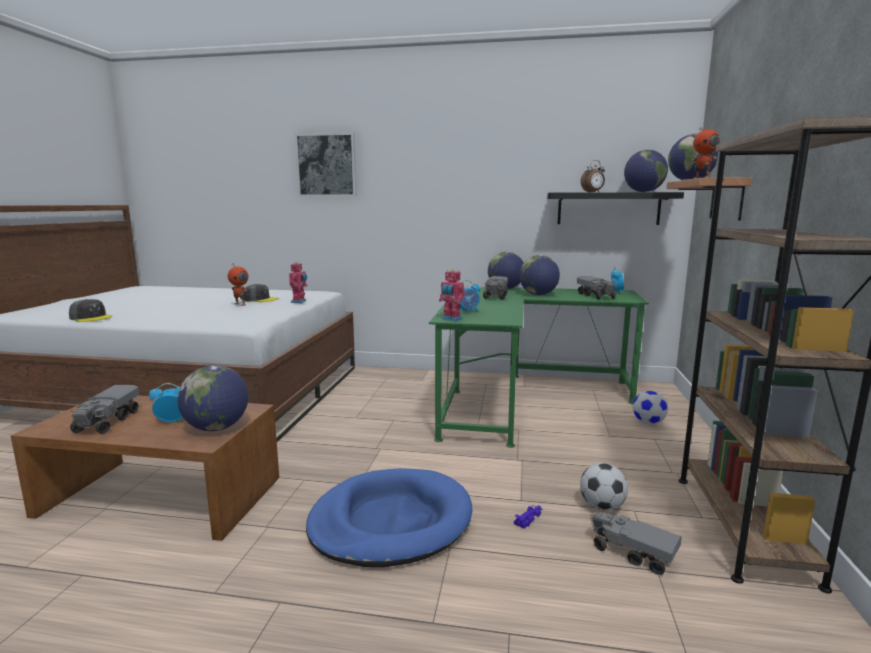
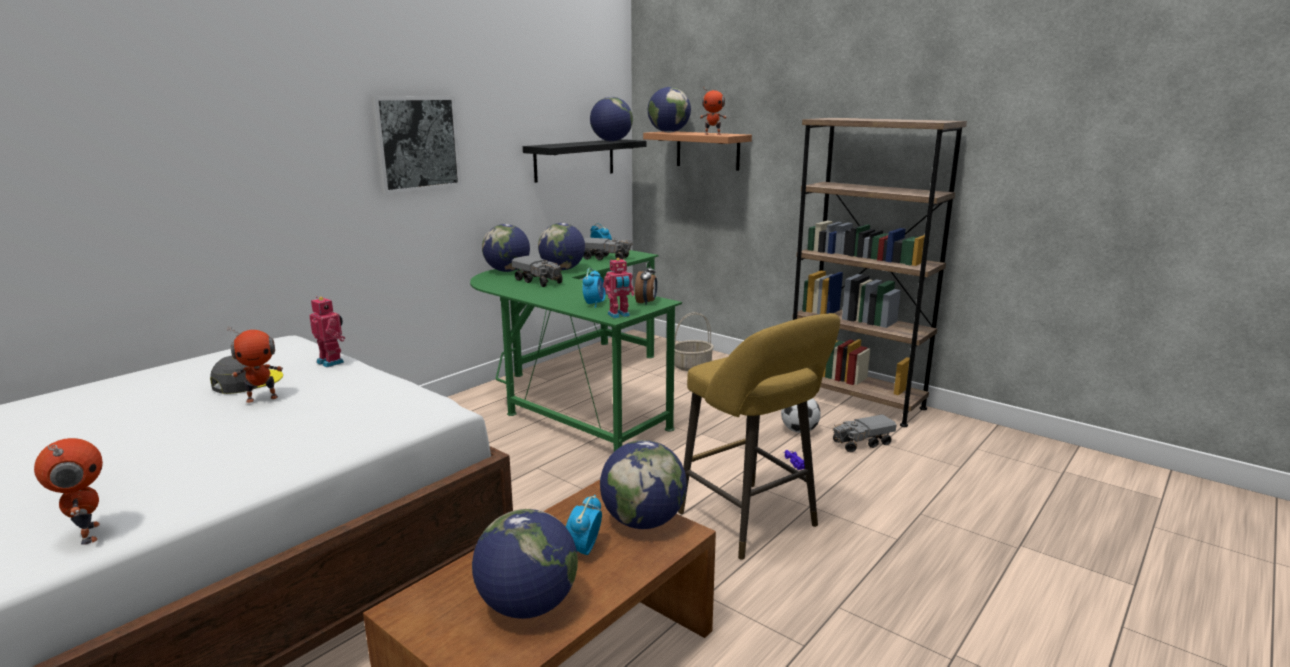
camera: 60 degrees left, 5 degrees up
grey cap [69,299,112,322] -> toy robot [34,438,103,545]
toy truck [70,385,139,434] -> globe [472,509,578,619]
picture [295,132,357,197] -> picture moved to [371,96,461,194]
blue dog bed [306,468,472,567] -> yellow stool [678,313,840,560]
alarm clock [581,160,605,192] -> alarm clock moved to [635,261,657,305]
football [632,391,668,424] -> basket [674,312,714,371]

